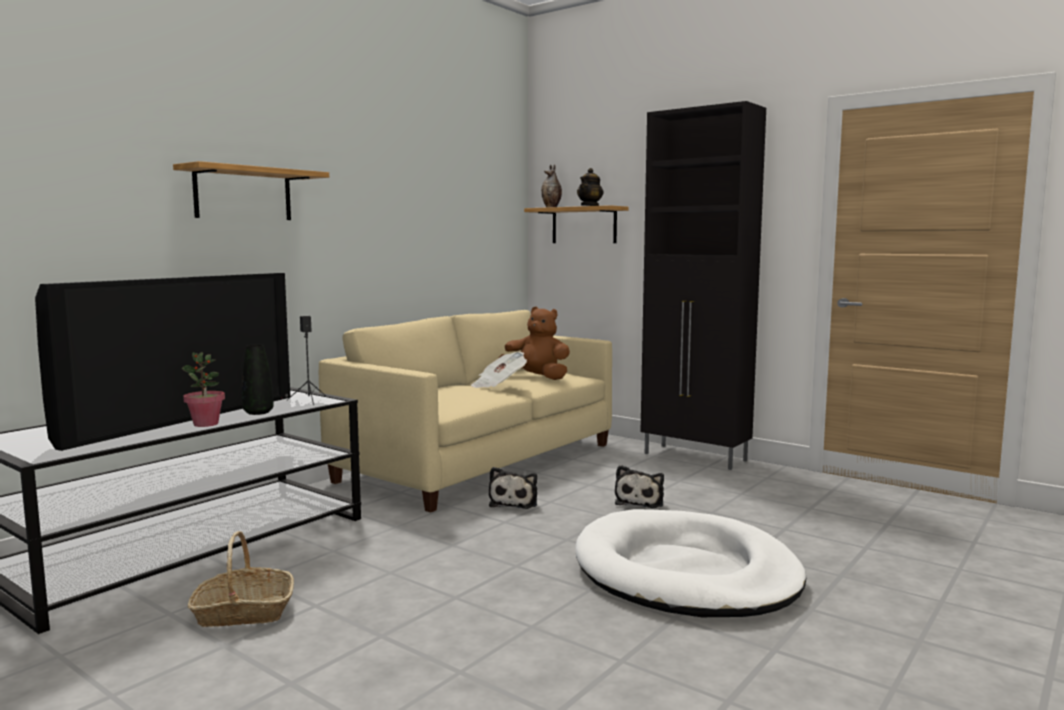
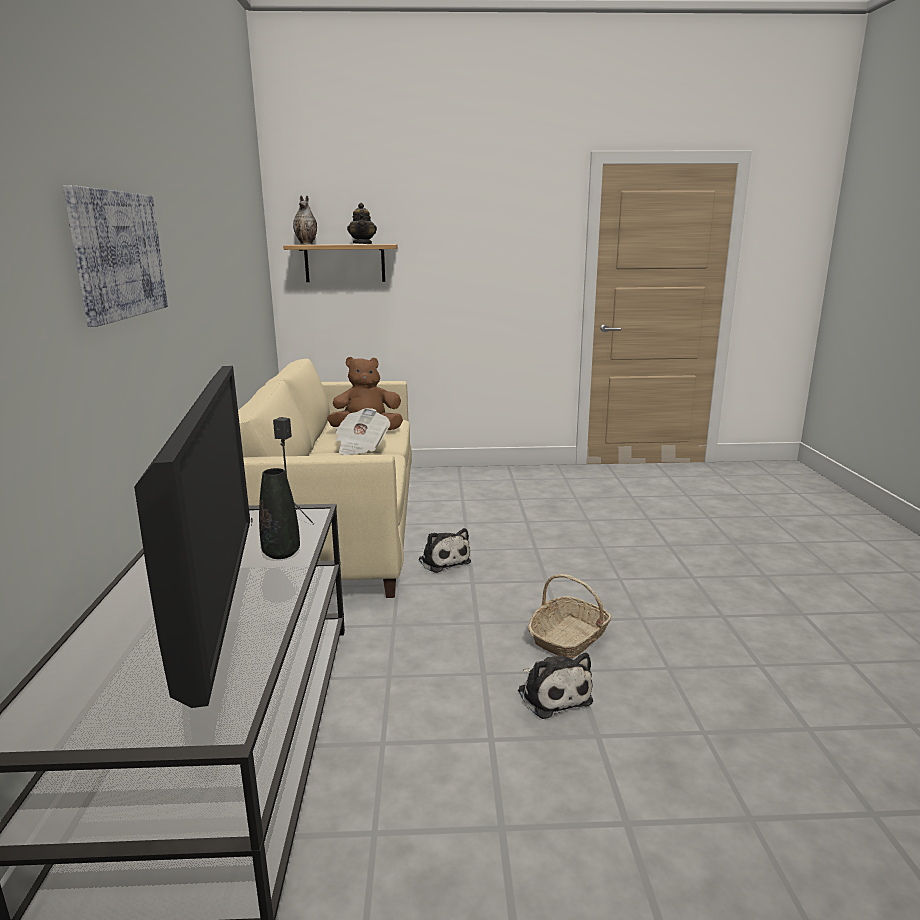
camera: 40 degrees left, 10 degrees up
shelf [173,161,329,220] -> picture [63,185,168,327]
potted plant [182,352,225,427] -> none
basket [188,531,294,627] -> basket moved to [528,574,612,659]
white dog bed [576,509,807,617] -> none
plush toy [615,465,664,508] -> plush toy moved to [518,652,593,719]
black cabinet [640,101,766,470] -> none

